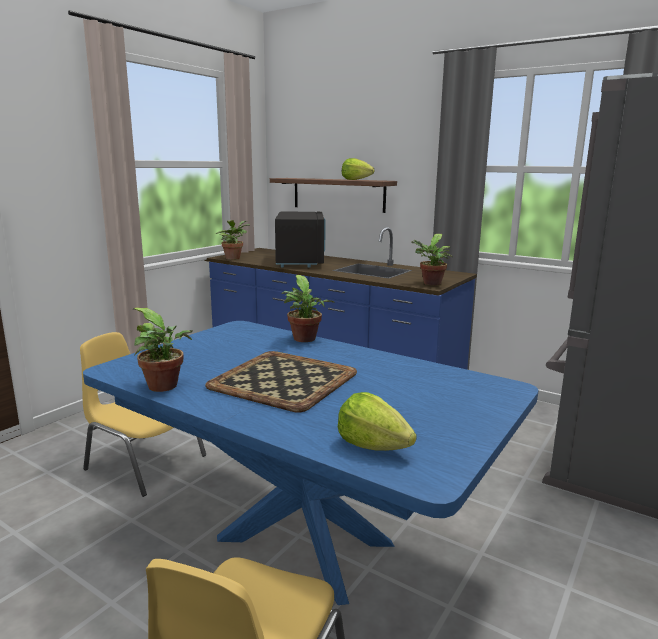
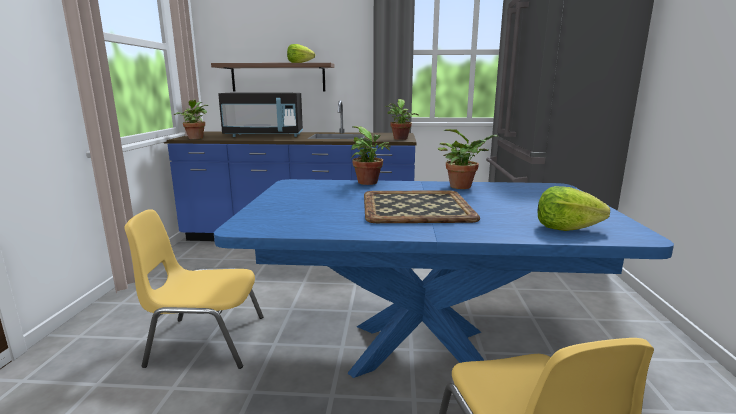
camera: 30 degrees left, 0 degrees up
potted plant [132,308,192,392] -> potted plant moved to [438,129,498,189]
black microwave [275,212,326,268] -> black microwave turned 120 degrees clockwise [218,93,303,137]

